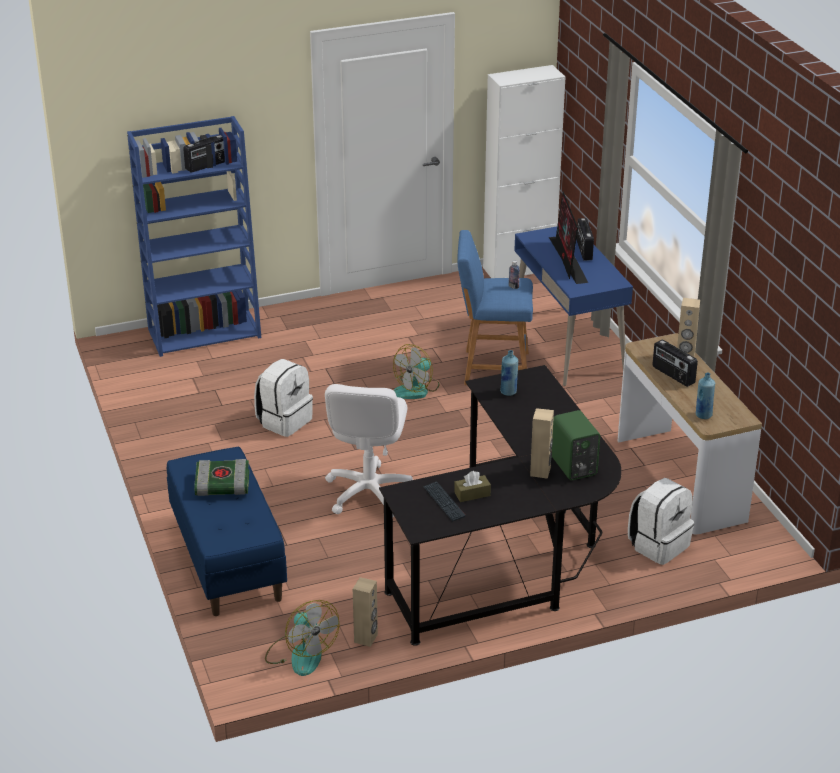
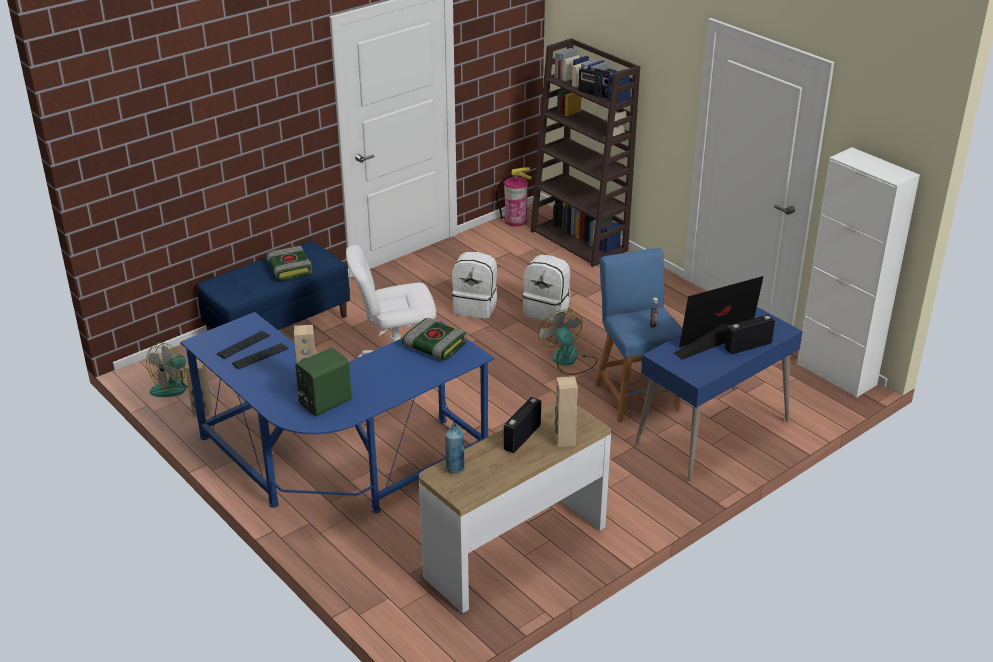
camera: 70 degrees right, 0 degrees up
blue bookcase [127,116,261,357] -> brown bookcase [530,38,640,267]
black desk [379,365,622,646] -> blue desk [180,312,495,513]
fan [393,344,439,399] -> fan turned 45 degrees clockwise [538,310,598,375]
brown tissue box [454,471,491,502] -> keyboard [232,343,289,369]
blue bottle [500,350,518,396] -> book [402,317,466,360]
white backpack [628,478,694,565] -> white backpack moved to [523,255,570,323]
none -> fire extinguisher [496,167,532,227]

